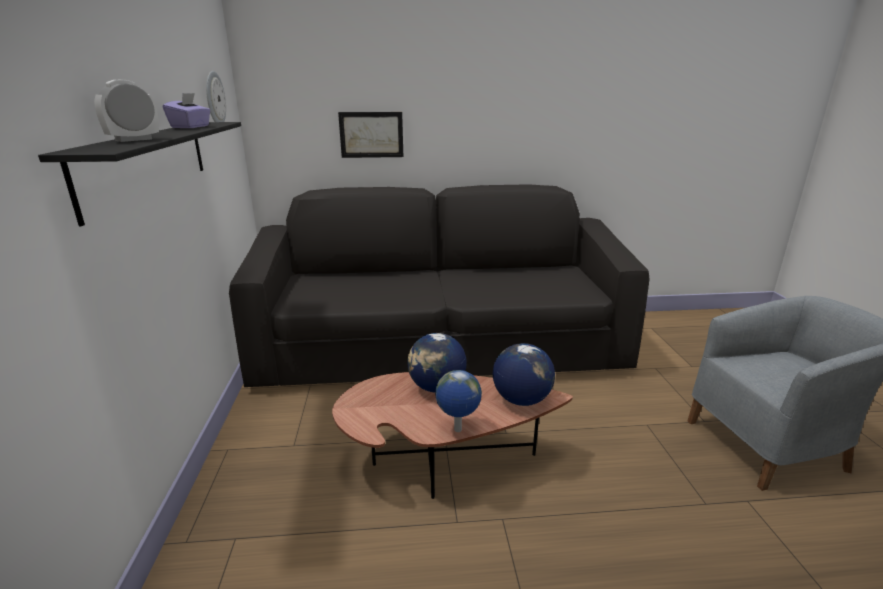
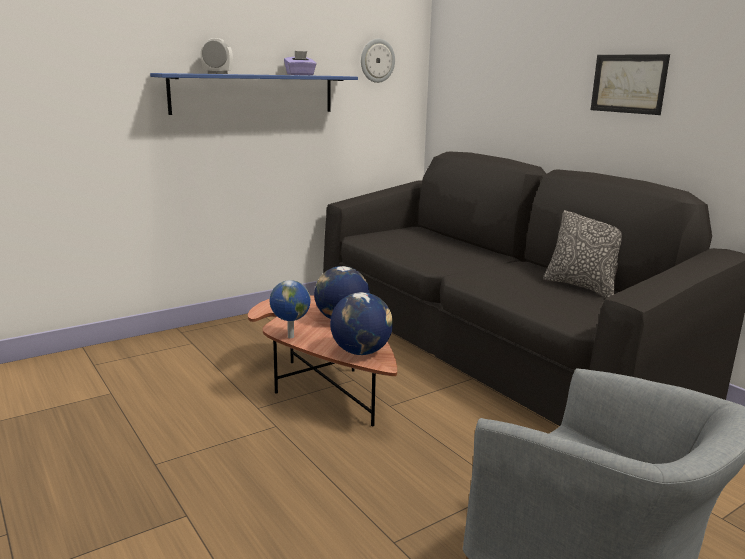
camera: 60 degrees right, 5 degrees down
black shelf [38,122,241,226] -> blue shelf [150,73,358,115]
picture [338,112,403,158] -> picture moved to [591,54,670,115]
none -> pillow [543,210,622,298]

